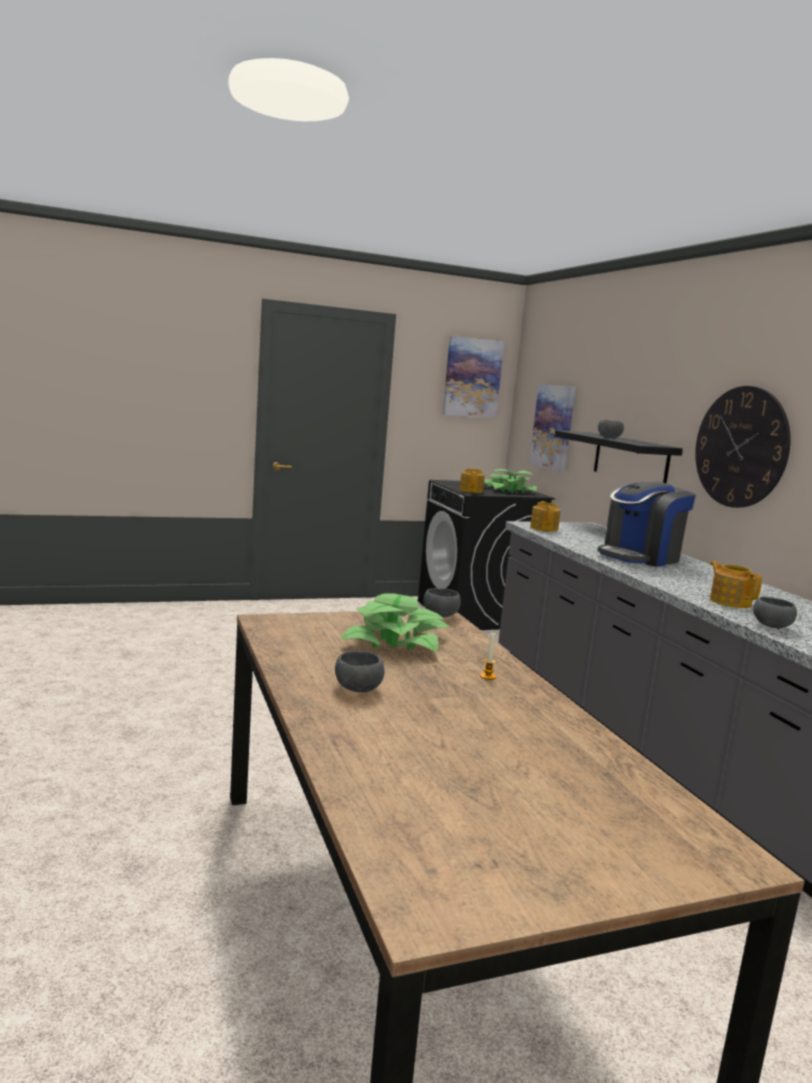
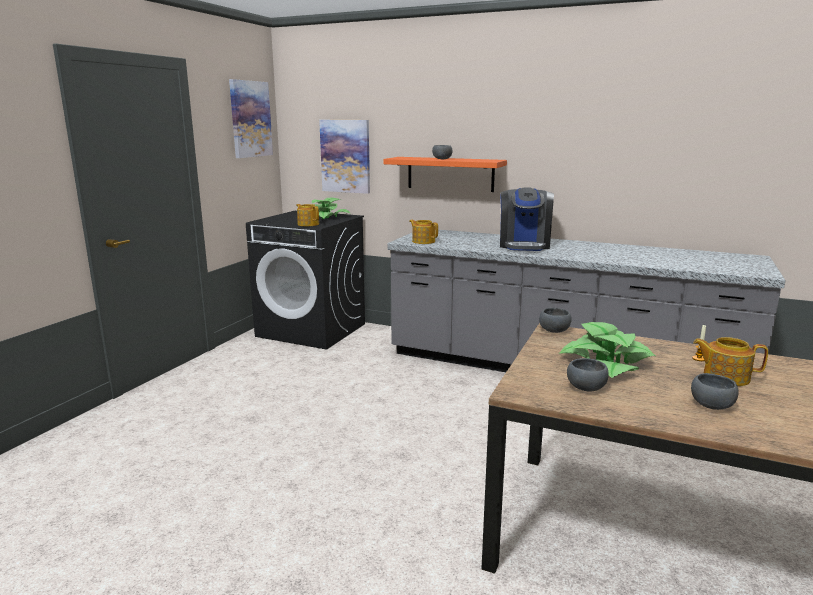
camera: 45 degrees left, 5 degrees up
black shelf [555,430,683,484] -> orange shelf [383,157,507,192]
wall clock [695,386,791,508] -> none
teapot [710,561,762,608] -> teapot moved to [693,337,768,386]
grey bowl [753,597,797,628] -> grey bowl moved to [567,358,609,392]

